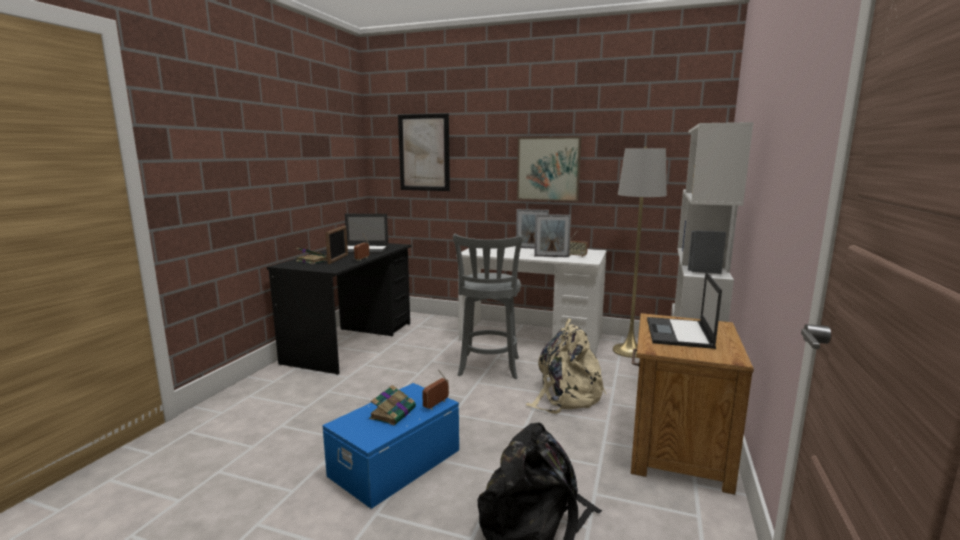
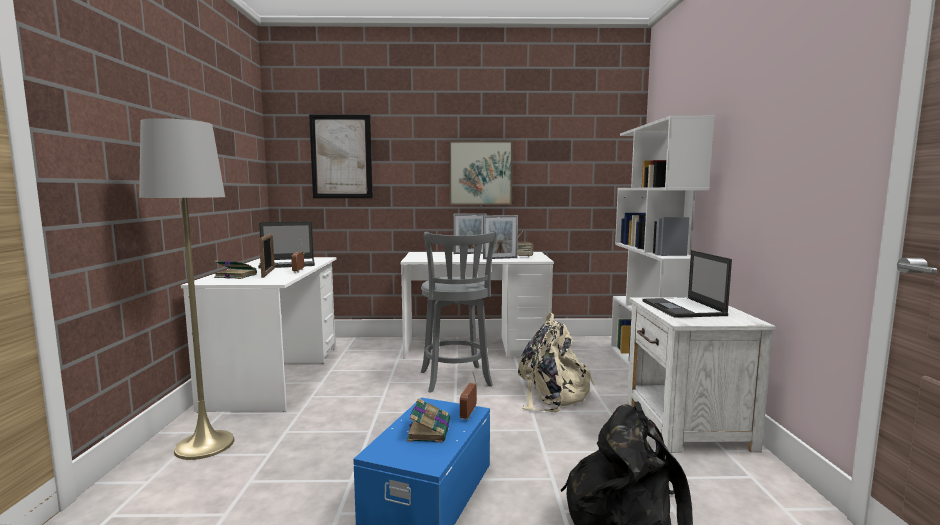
camera: 20 degrees left, 5 degrees down
black desk [267,243,411,375] -> white desk [180,257,337,413]
grey floor lamp [613,147,667,358] -> grey floor lamp moved to [139,118,235,460]
brown nightstand [631,313,754,495] -> white nightstand [627,297,775,453]

